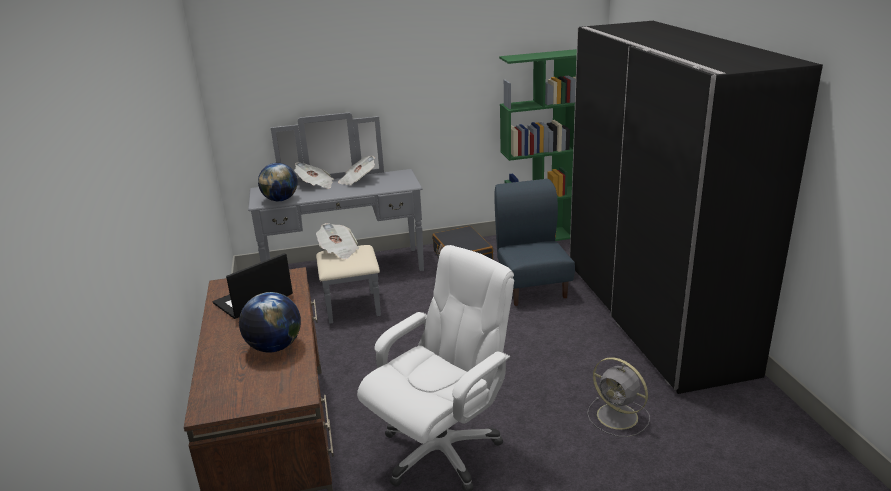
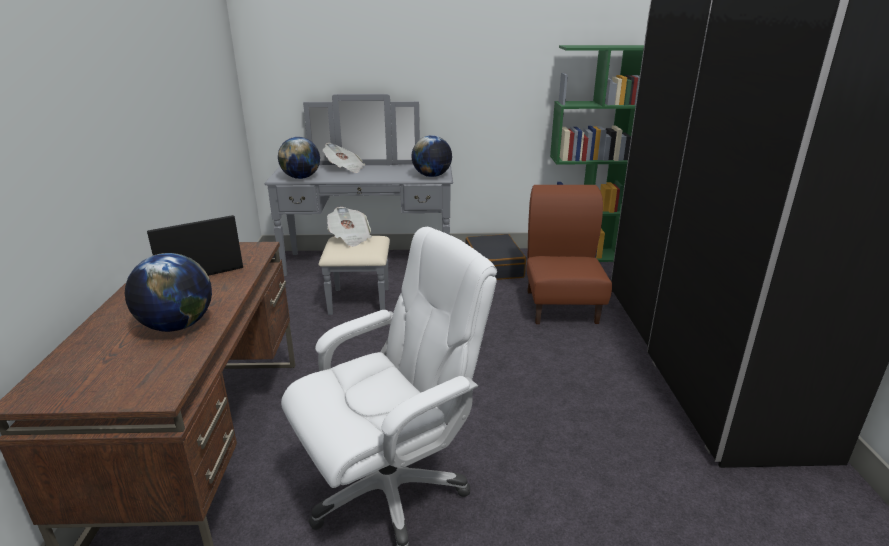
camera: 10 degrees right, 0 degrees up
newspaper [338,156,375,185] -> none
blue chair [494,179,575,306] -> brown chair [526,185,612,324]
grey fan [587,357,650,437] -> none
none -> globe [412,135,452,177]

